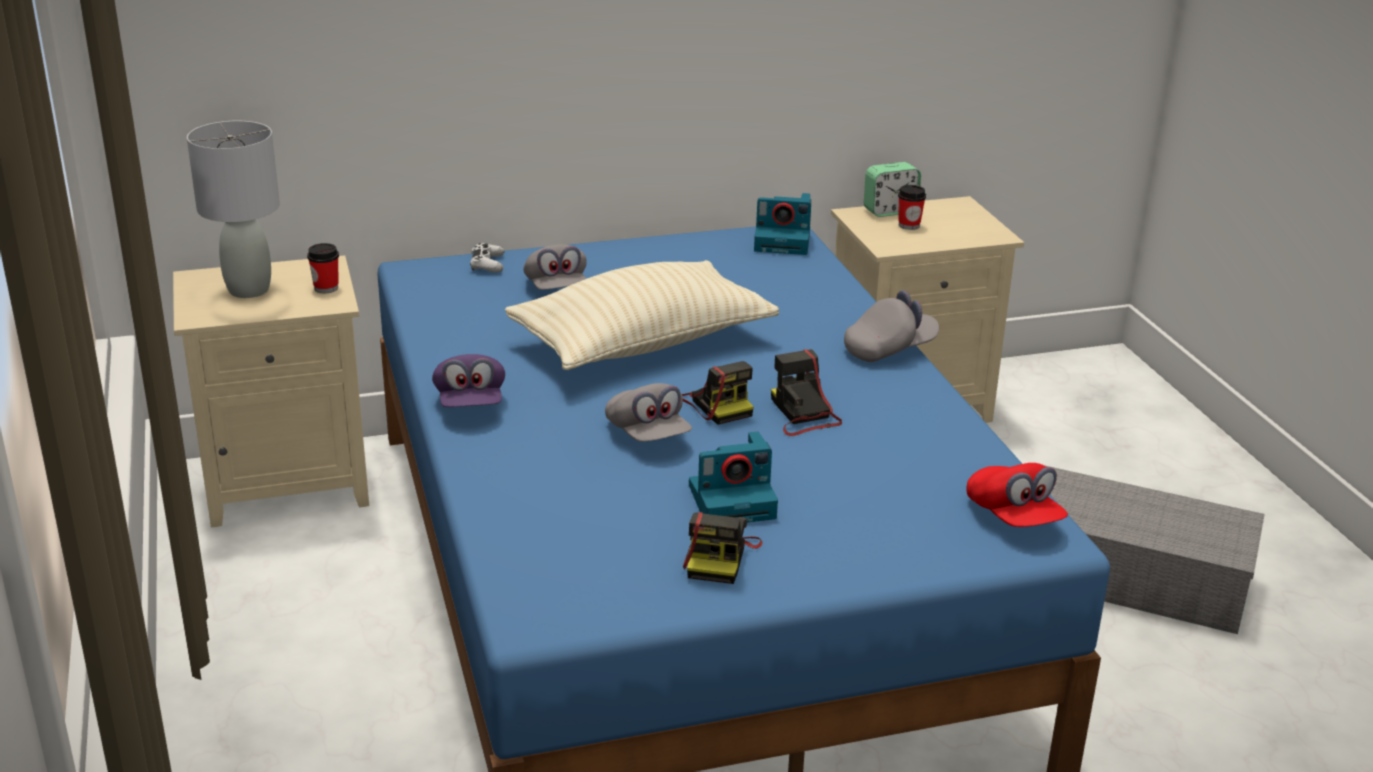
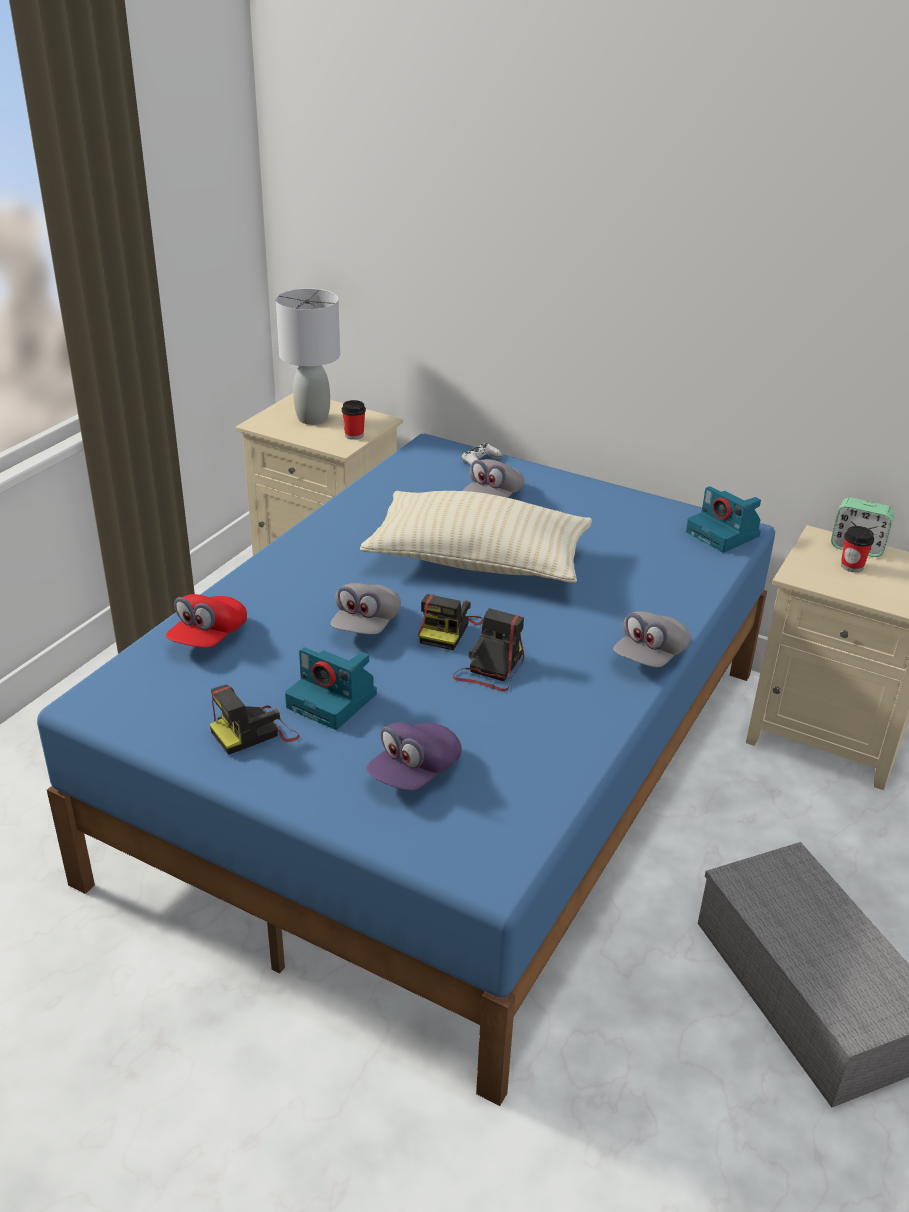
camera: 45 degrees right, 5 degrees up
purple cap [432,354,505,407] -> purple cap moved to [366,722,461,791]
grey cap [844,290,939,362] -> grey cap turned 105 degrees clockwise [613,611,691,667]
red cap [967,463,1068,527] -> red cap moved to [166,594,247,648]

